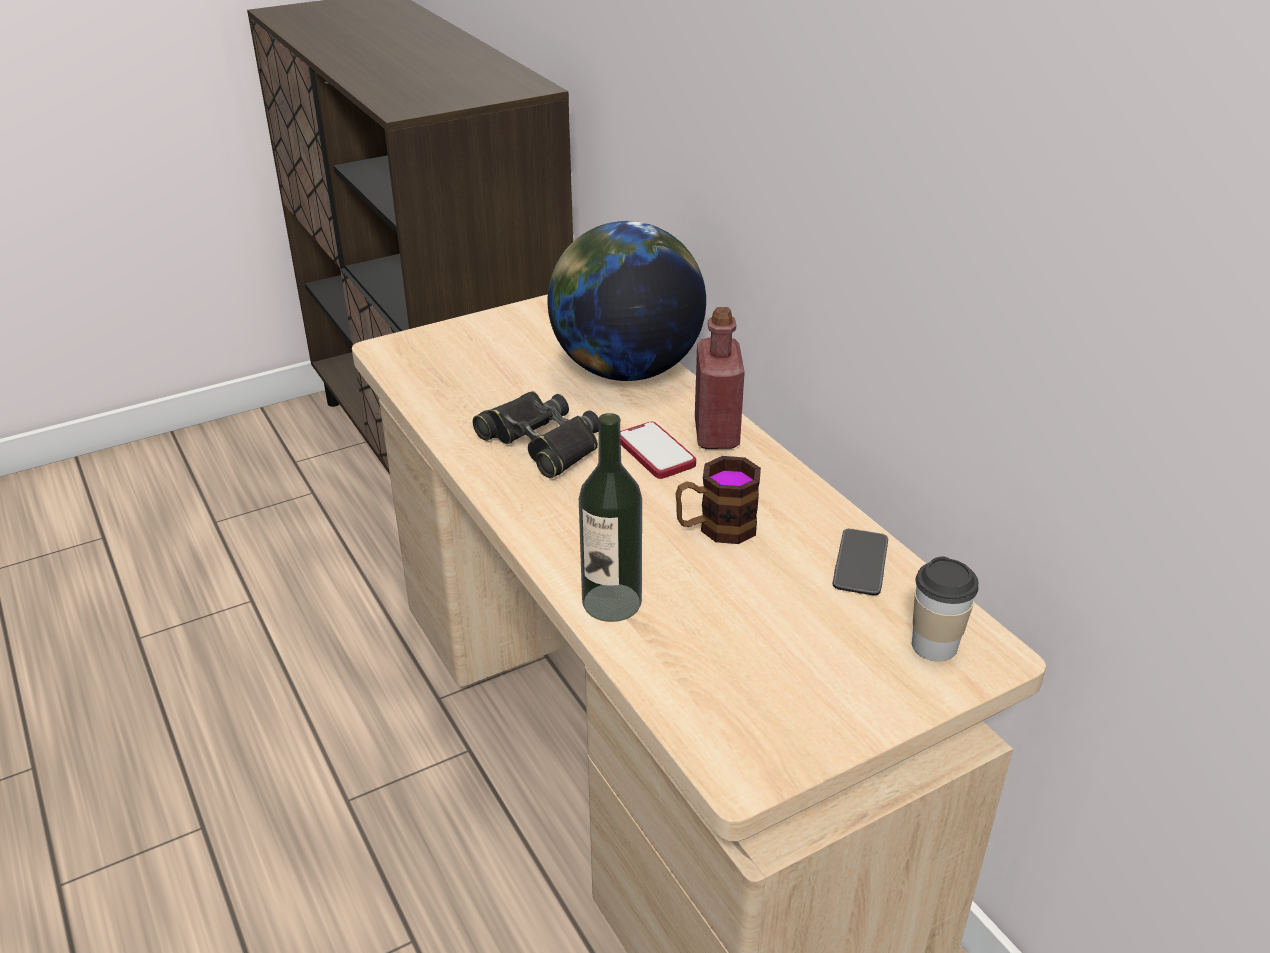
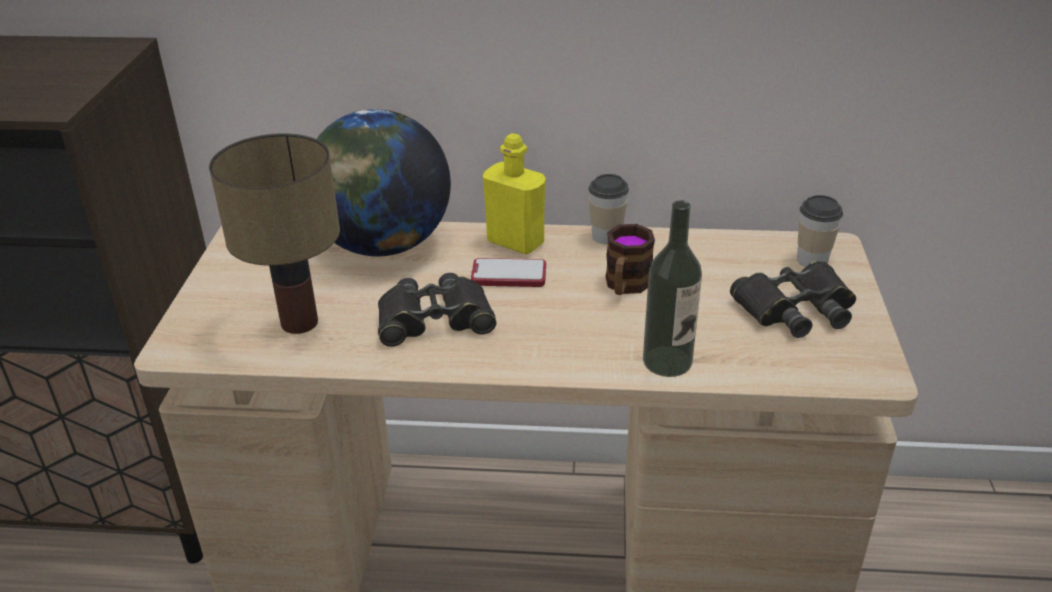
camera: 55 degrees left, 0 degrees up
red bottle [695,307,745,449] -> yellow bottle [483,133,546,254]
phone [833,529,888,595] -> none
none -> table lamp [209,133,340,334]
none -> cup [588,174,629,245]
none -> black binoculars [730,261,856,338]

